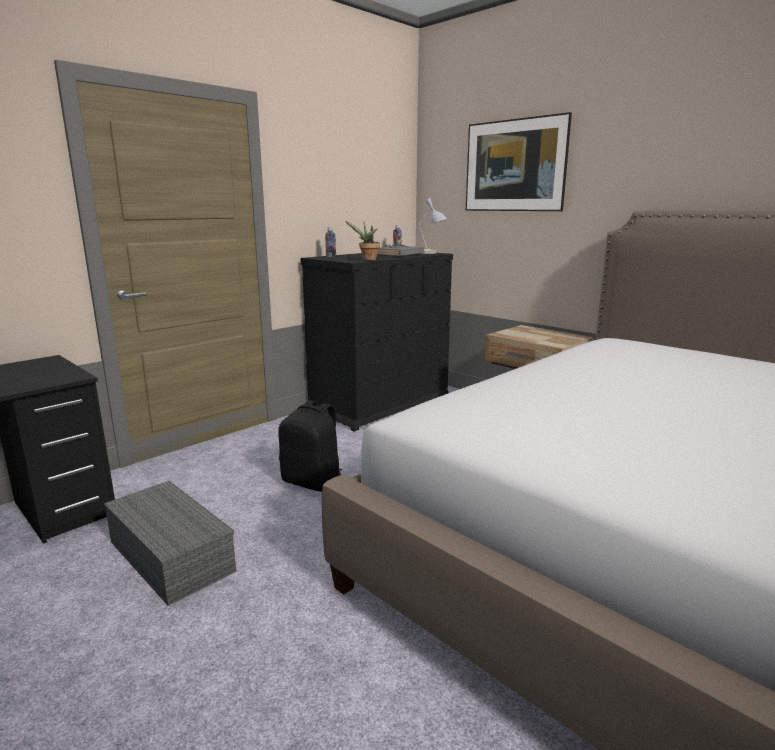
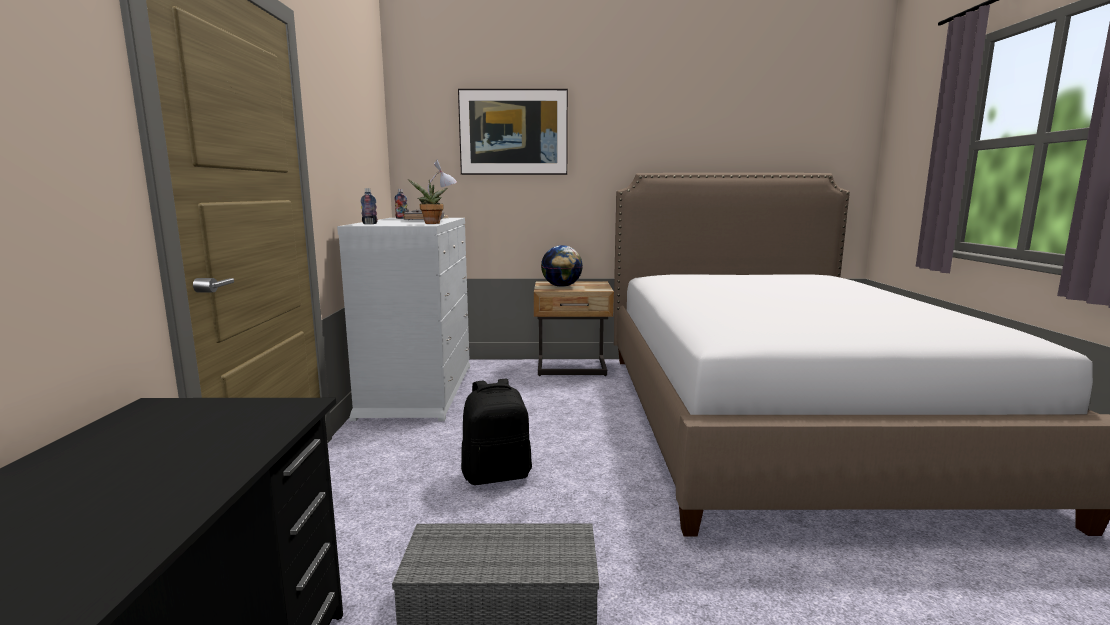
camera: 45 degrees left, 5 degrees down
black dresser [301,253,453,432] -> white dresser [337,218,470,421]
none -> globe [541,245,583,287]

